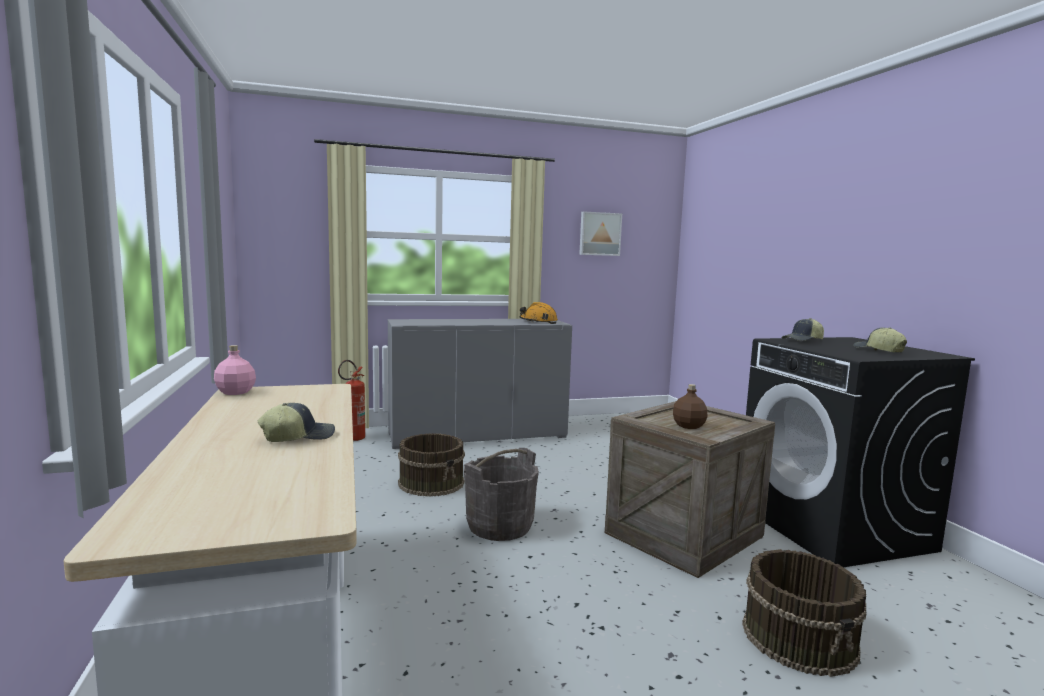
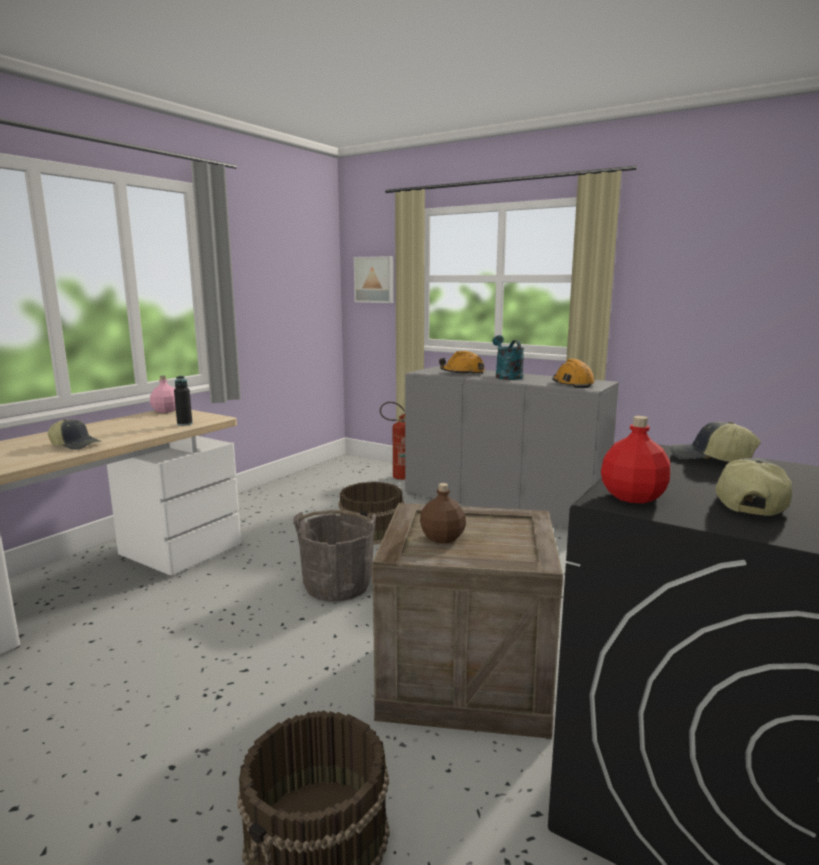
camera: 50 degrees right, 5 degrees up
picture [579,211,622,256] -> picture moved to [354,256,394,303]
none -> black bottle [174,376,193,426]
none -> orange hard hat [439,351,485,375]
none -> turquoise watering can [492,335,524,380]
none -> red bottle [601,416,670,503]

